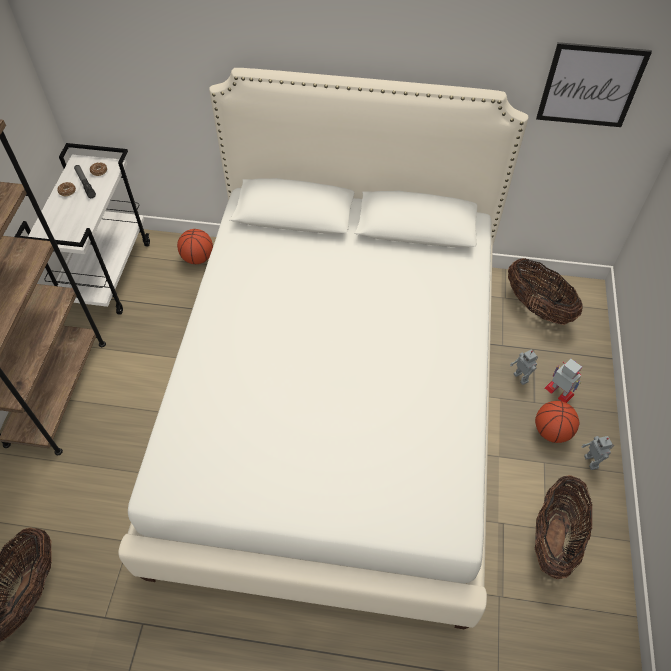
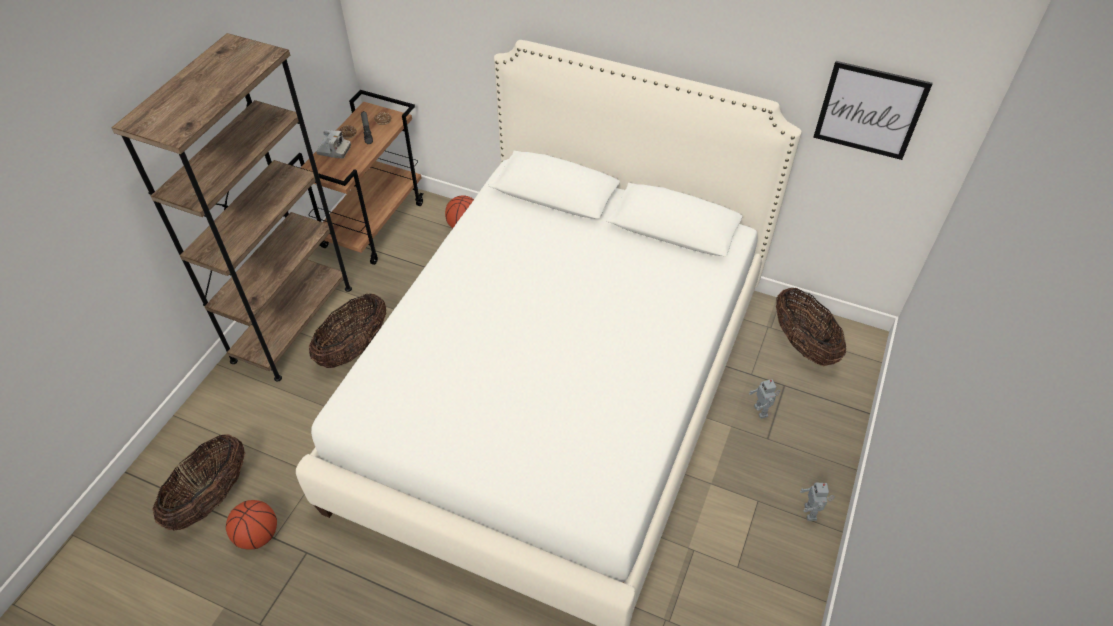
camera: 15 degrees right, 5 degrees down
white cart [15,143,150,315] -> brown cart [289,90,423,265]
basketball [535,401,579,443] -> basketball moved to [226,500,277,550]
basket [535,475,593,579] -> basket moved to [309,294,386,368]
toy robot [545,359,582,403] -> none
none -> camera [316,129,351,159]

